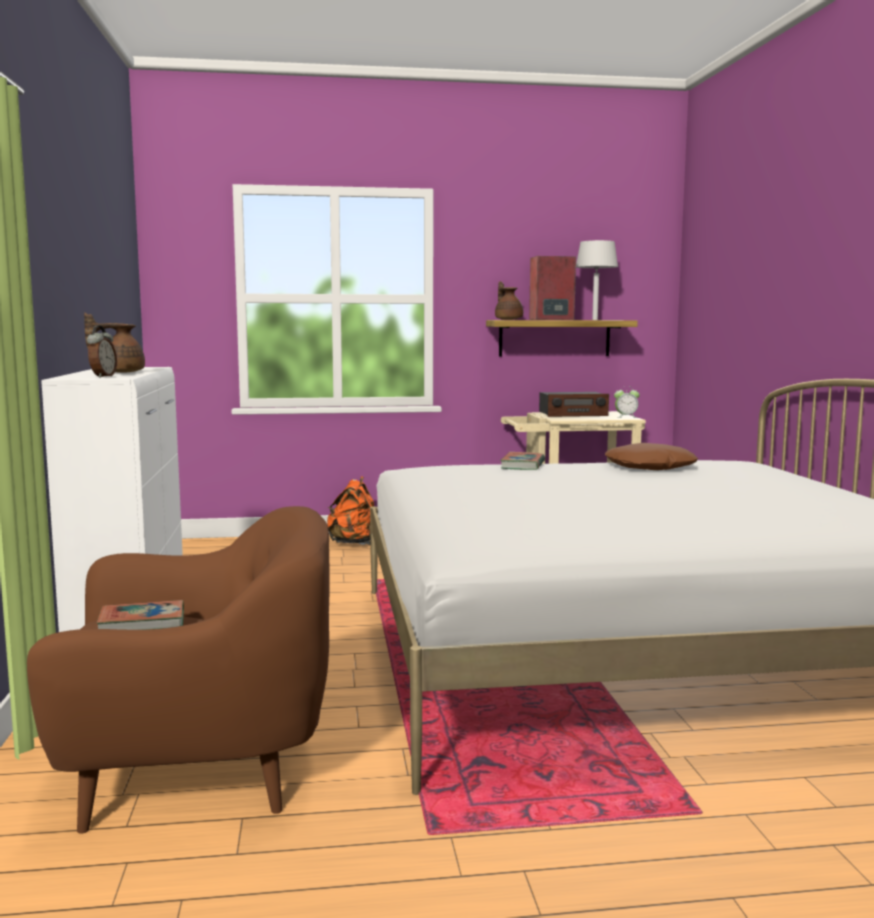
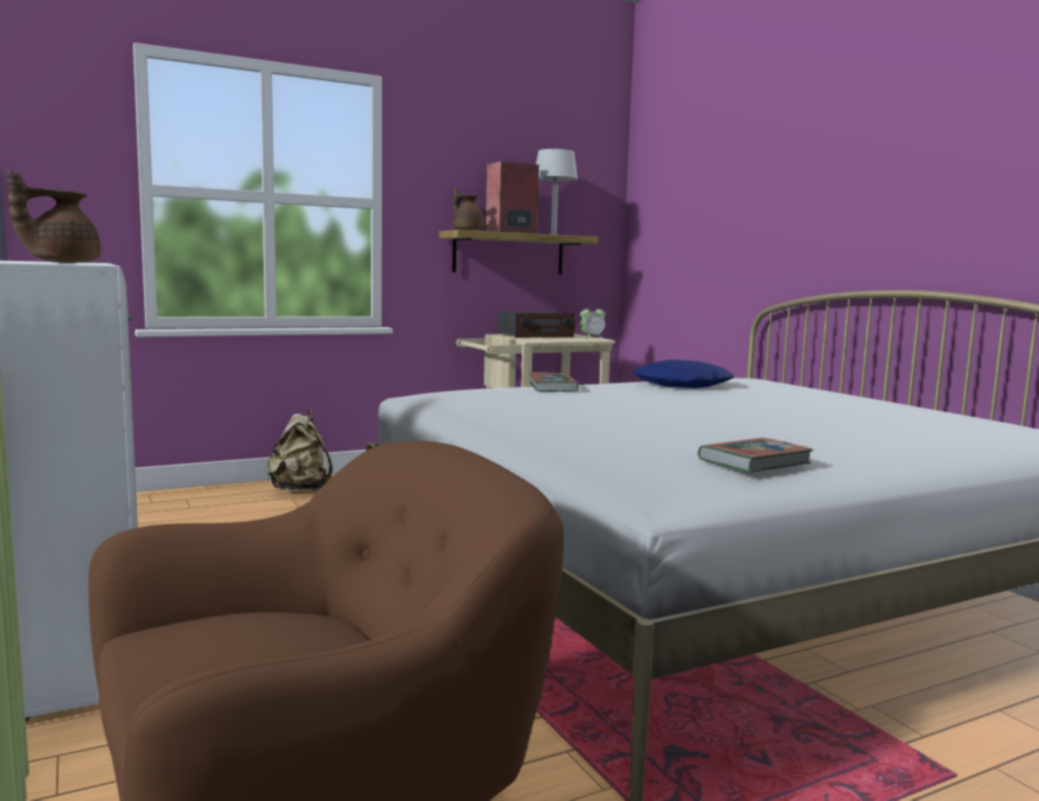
camera: 20 degrees left, 0 degrees up
alarm clock [87,325,117,378] -> none
book [97,600,184,630] -> book moved to [698,438,813,473]
orange backpack [327,476,374,545] -> beige backpack [267,409,333,491]
brown pillow [605,443,698,470] -> blue pillow [632,359,734,388]

